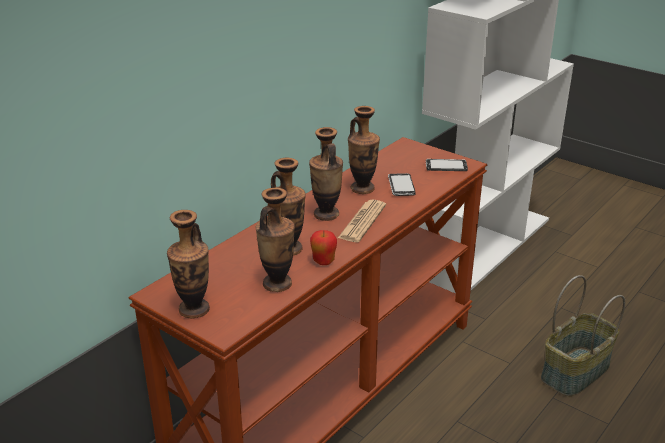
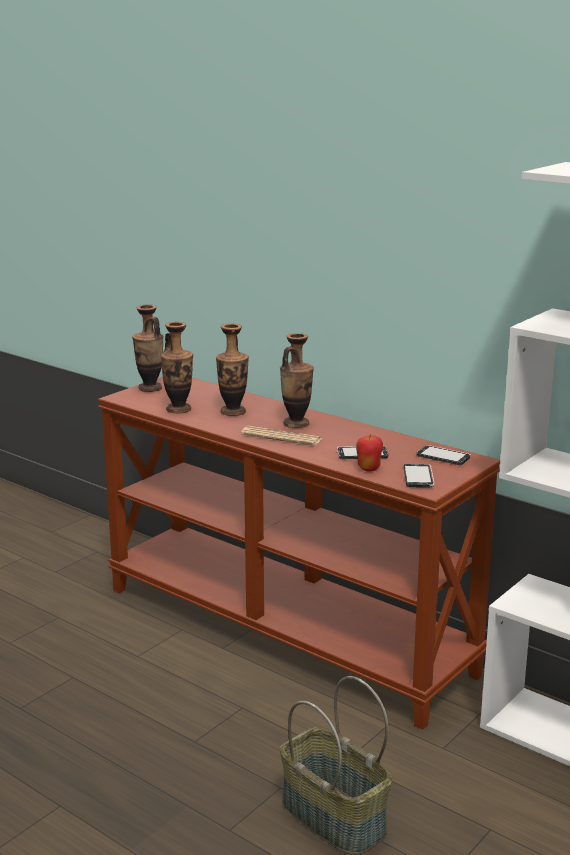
camera: 90 degrees right, 10 degrees down
apple [310,230,337,265] -> apple moved to [356,434,383,471]
vase [348,106,380,194] -> none
none -> phone [416,445,471,465]

